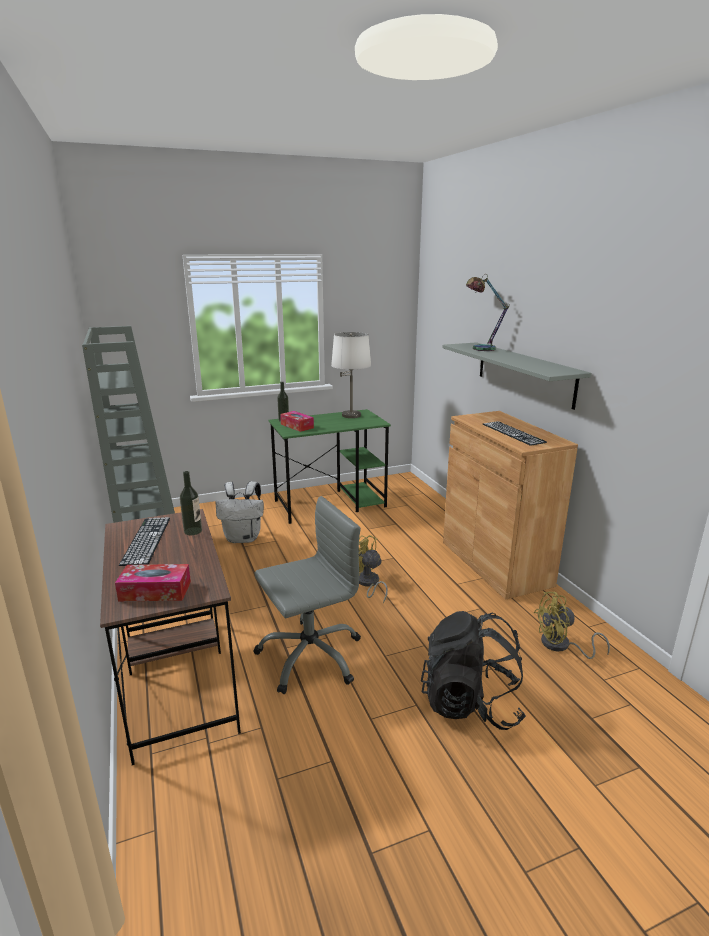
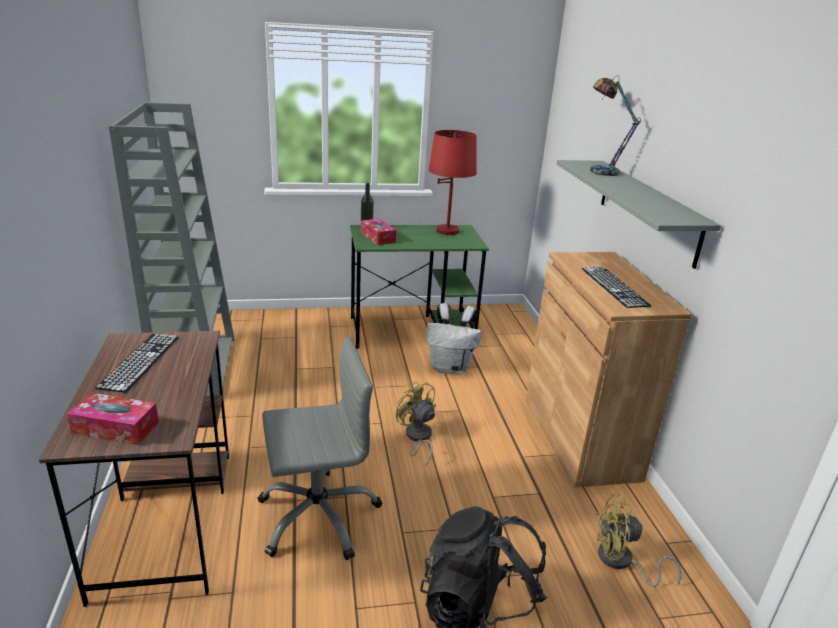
camera: 10 degrees right, 5 degrees up
bottle [180,471,202,535] -> none
white backpack [215,481,264,543] -> white backpack moved to [426,303,481,375]
white table lamp [331,332,371,418] -> red table lamp [429,130,477,235]

